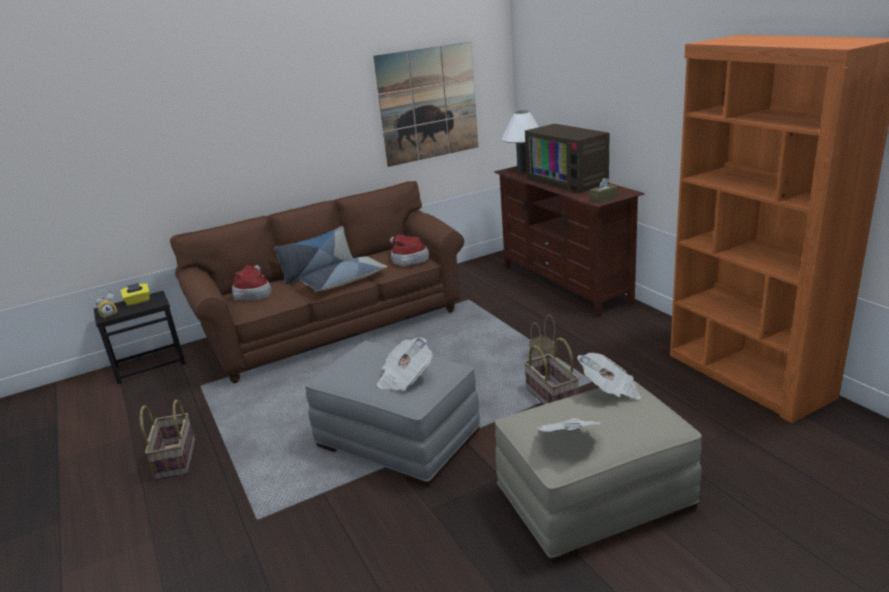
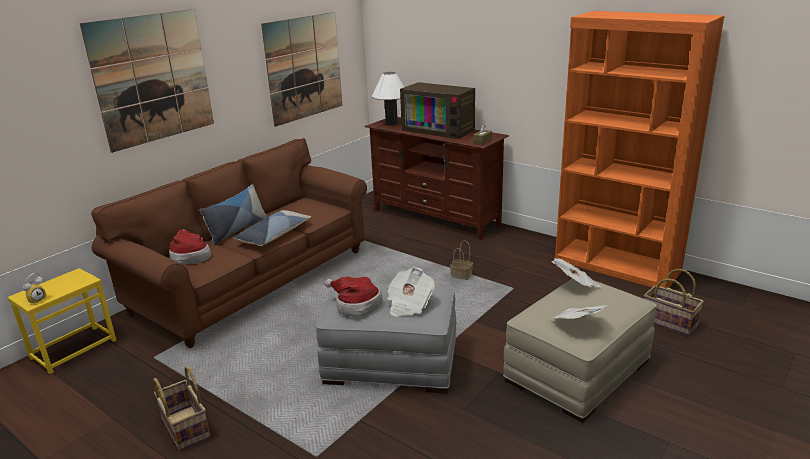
camera: 25 degrees left, 0 degrees up
black side table [94,291,186,384] -> yellow side table [7,268,116,374]
yellow tissue box [120,283,150,306] -> none
hat [390,235,429,267] -> hat moved to [325,276,382,318]
basket [524,338,580,405] -> basket moved to [644,269,704,336]
none -> picture [80,9,214,153]

